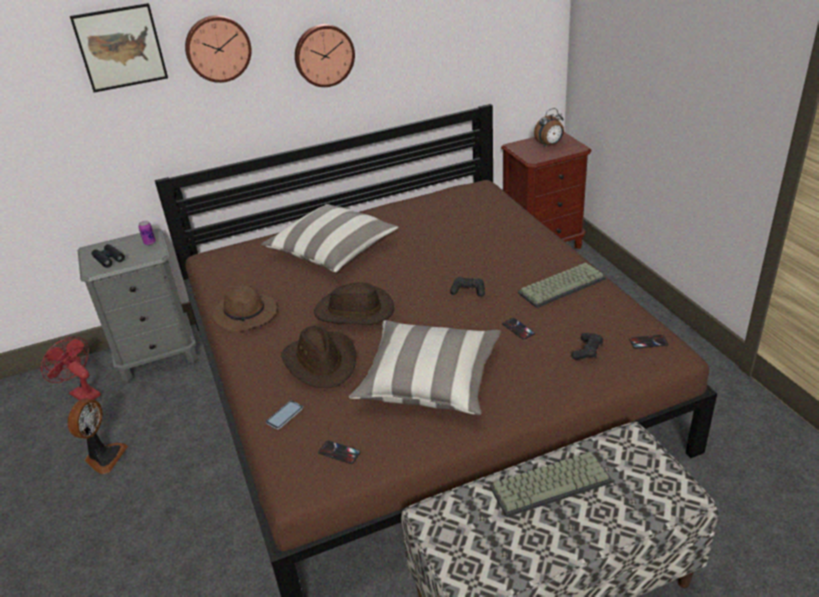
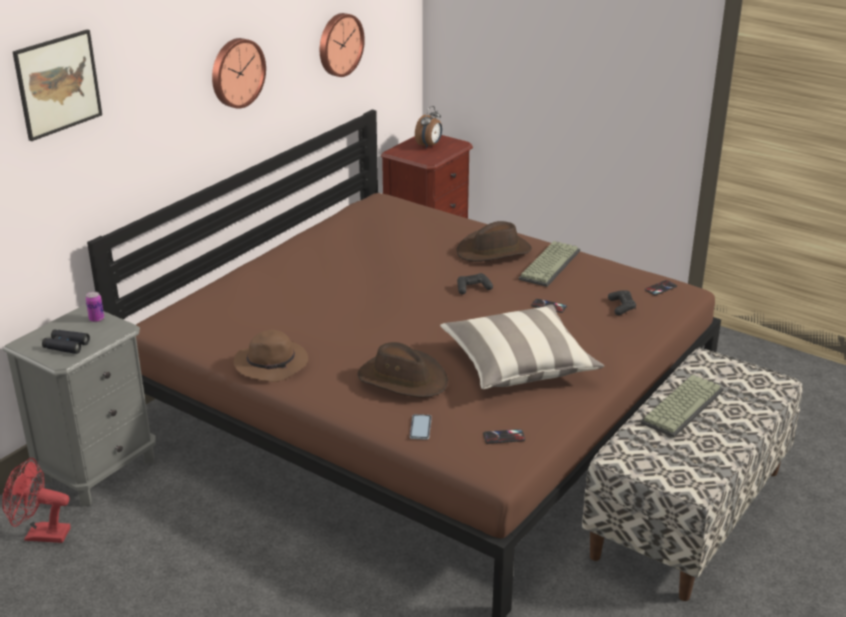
camera: 35 degrees left, 5 degrees down
fan [68,399,128,474] -> none
wall clock [185,15,252,83] -> wall clock moved to [320,13,365,77]
pillow [261,204,398,272] -> none
brown hat [314,282,394,325] -> brown hat moved to [457,221,532,262]

